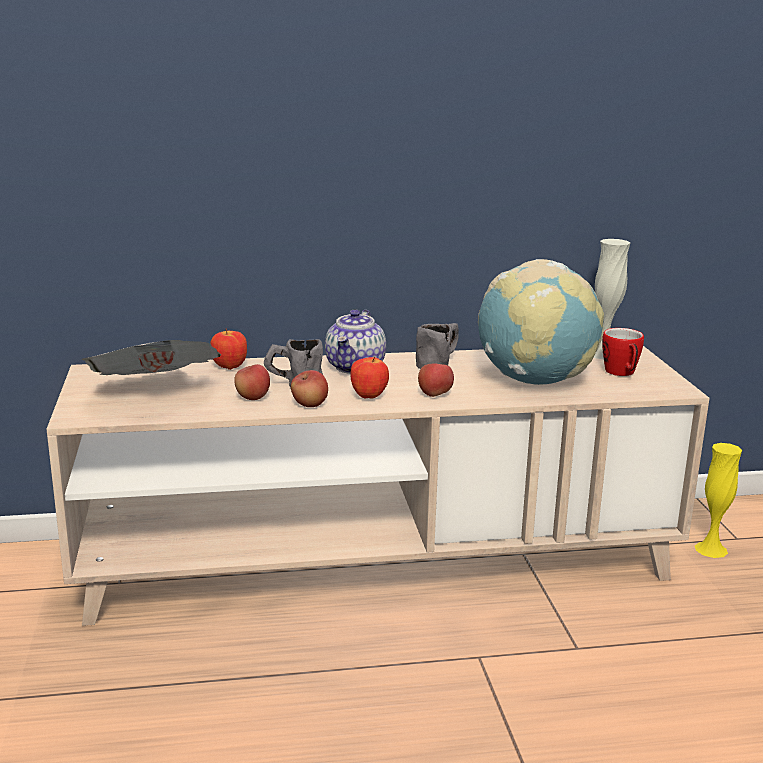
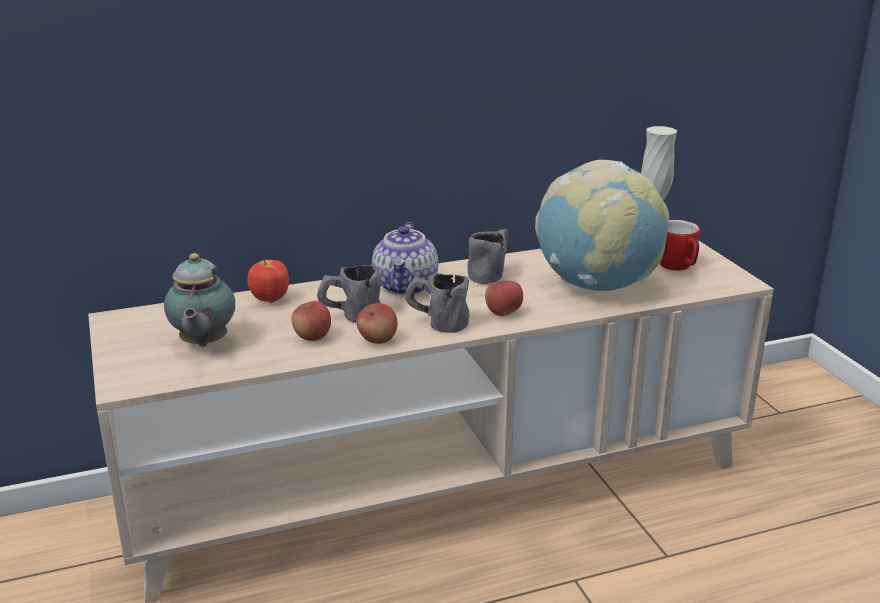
camera: 10 degrees left, 5 degrees up
newspaper [82,340,222,375] -> teapot [164,253,235,347]
apple [351,357,389,399] -> grey mug [404,273,469,333]
yellow vase [695,443,742,558] -> none

